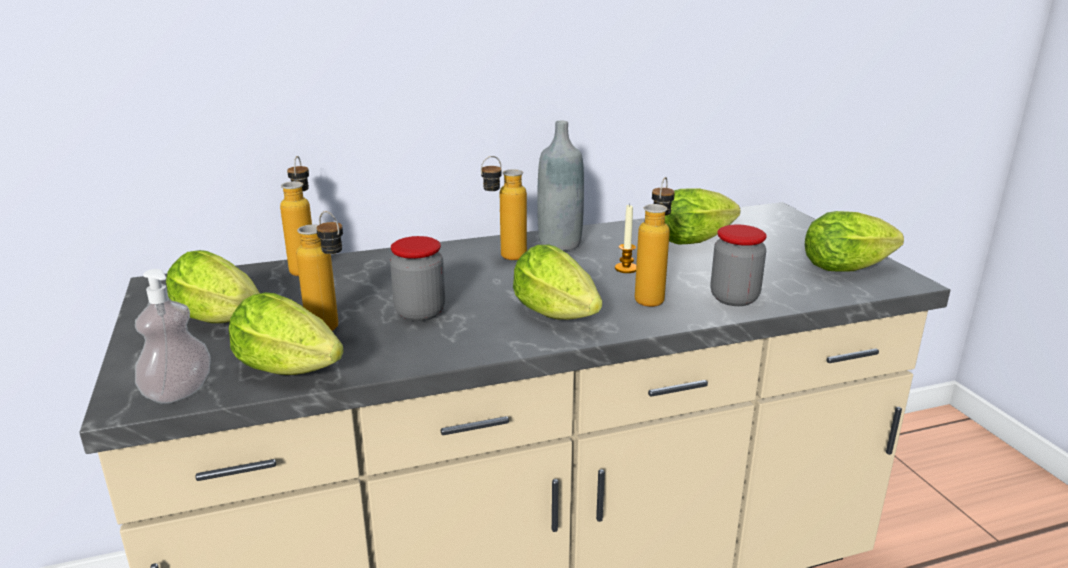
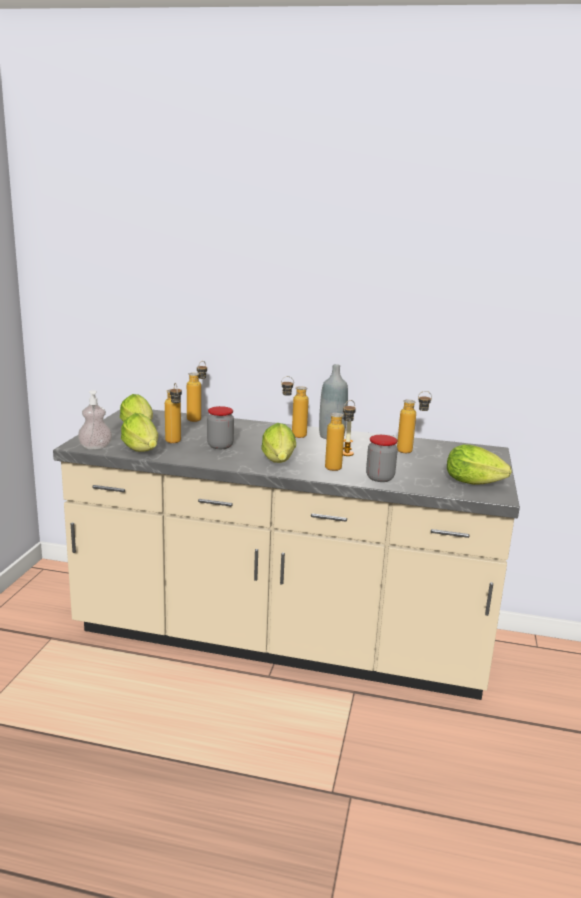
camera: 30 degrees right, 5 degrees down
lettuce [665,189,740,244] -> bottle [397,391,432,453]

